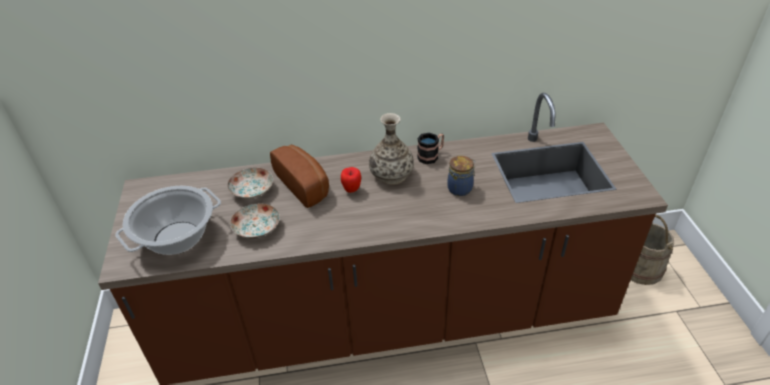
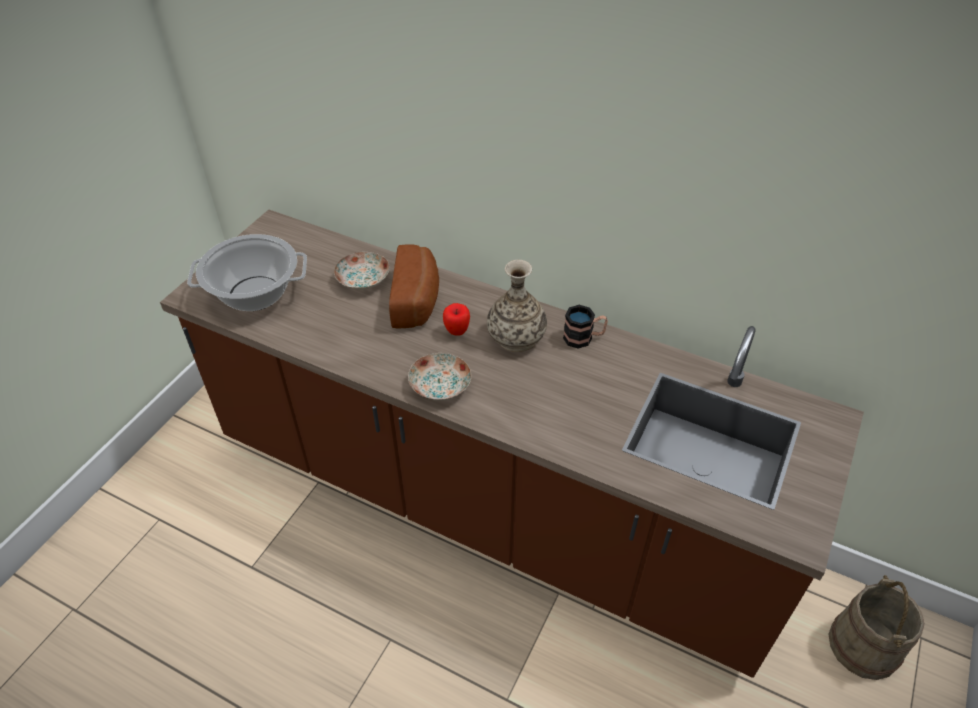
camera: 35 degrees right, 5 degrees up
plate [230,203,280,239] -> plate moved to [408,353,471,401]
jar [447,156,475,196] -> none

